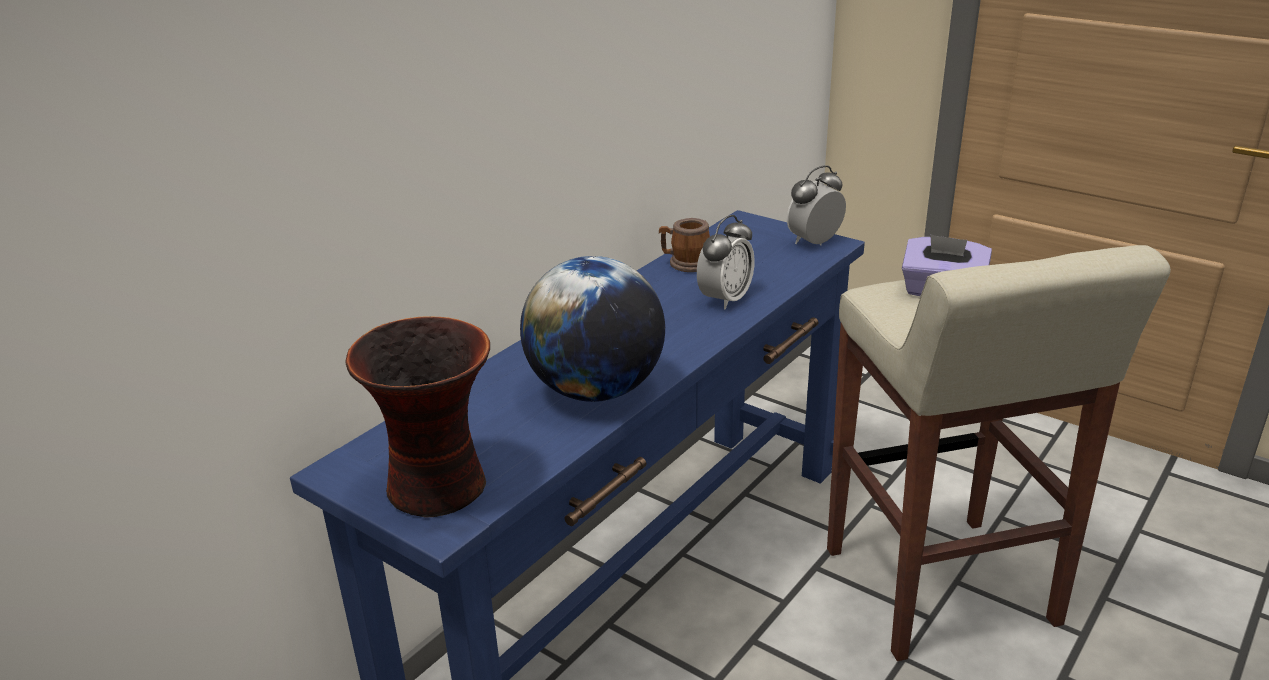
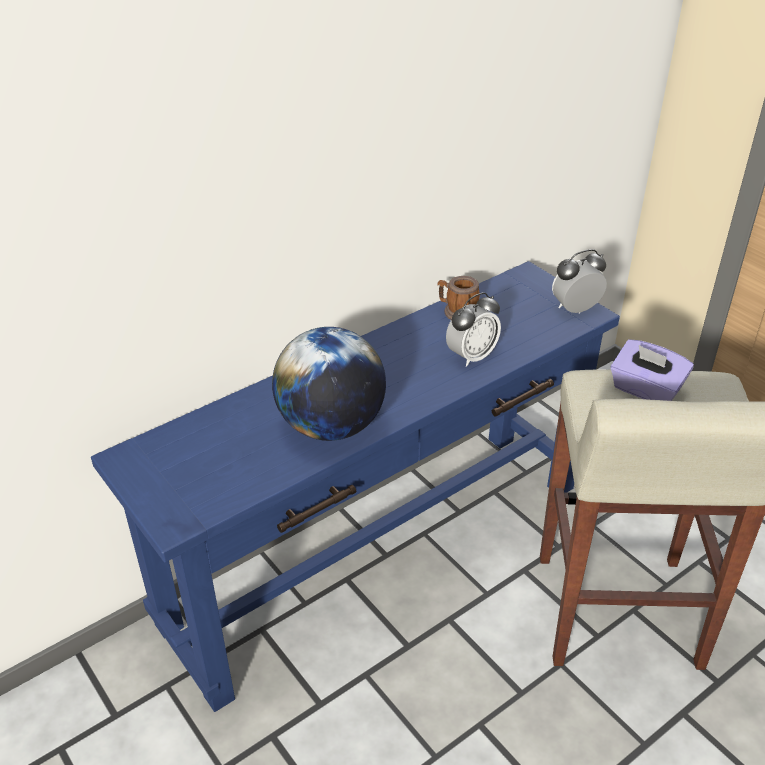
camera: 15 degrees right, 10 degrees up
vase [345,316,490,517] -> none

